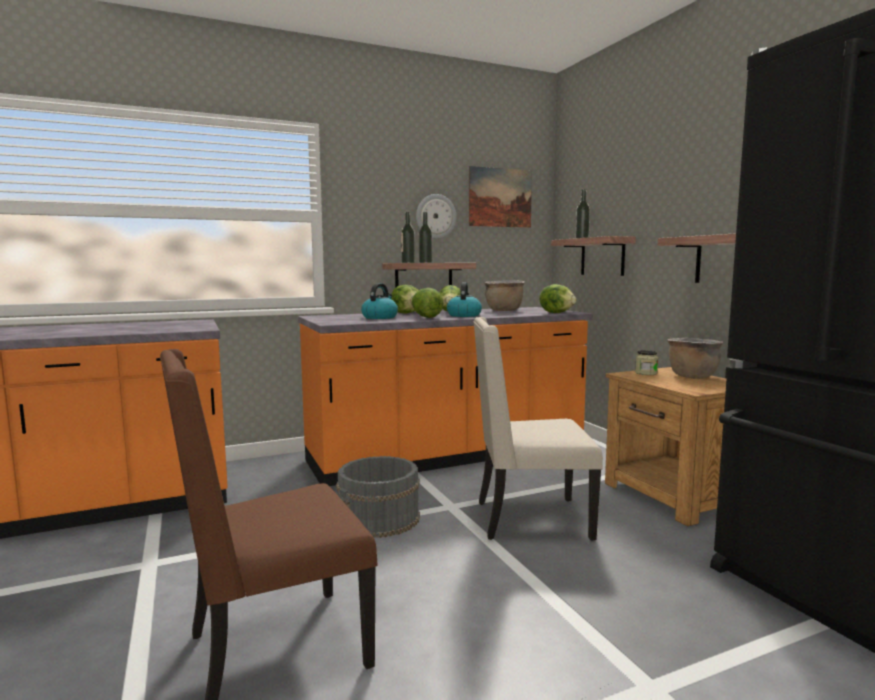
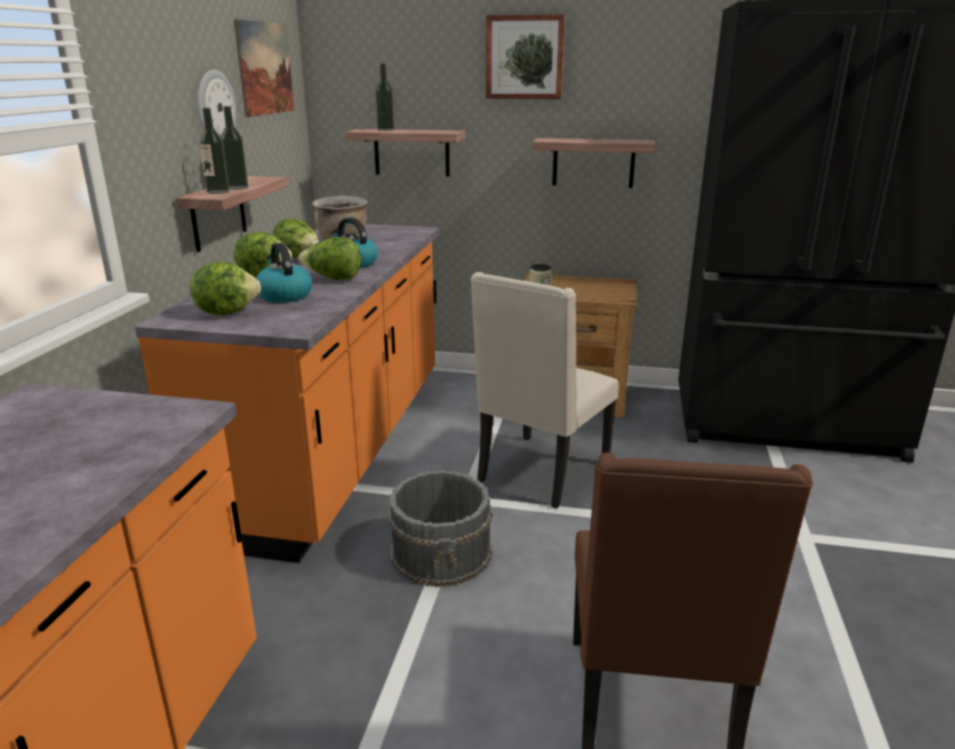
camera: 55 degrees left, 15 degrees up
lettuce [539,284,576,313] -> lettuce moved to [190,262,261,315]
brown cooking pot [667,338,723,379] -> none
none -> picture [486,14,565,99]

